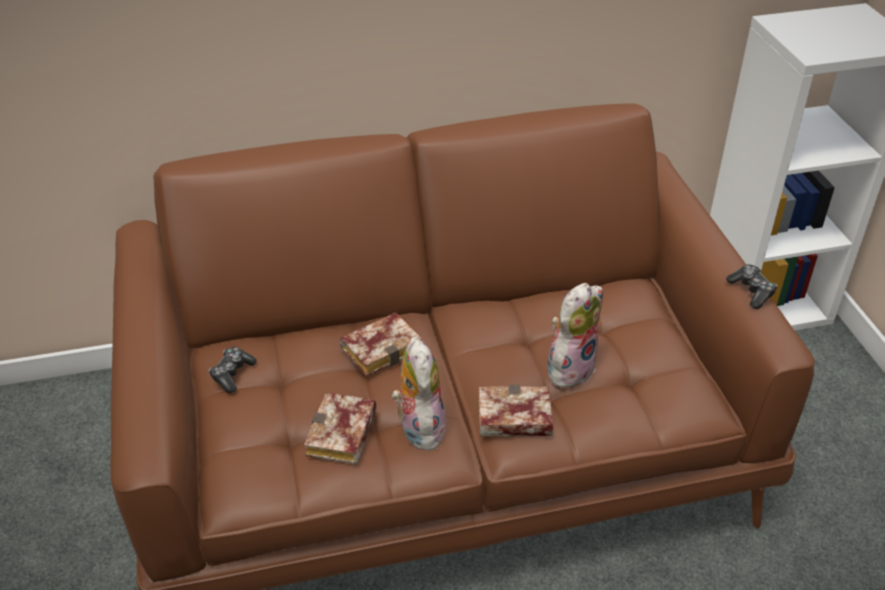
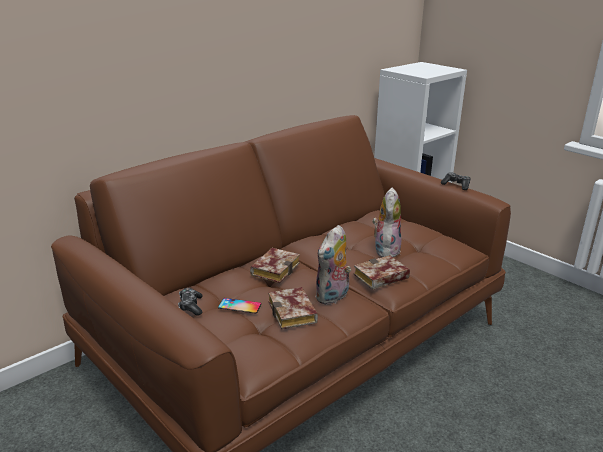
camera: 30 degrees left, 15 degrees down
plush toy [391,336,446,451] -> plush toy turned 105 degrees counterclockwise [315,225,351,305]
none -> phone [218,298,261,314]

